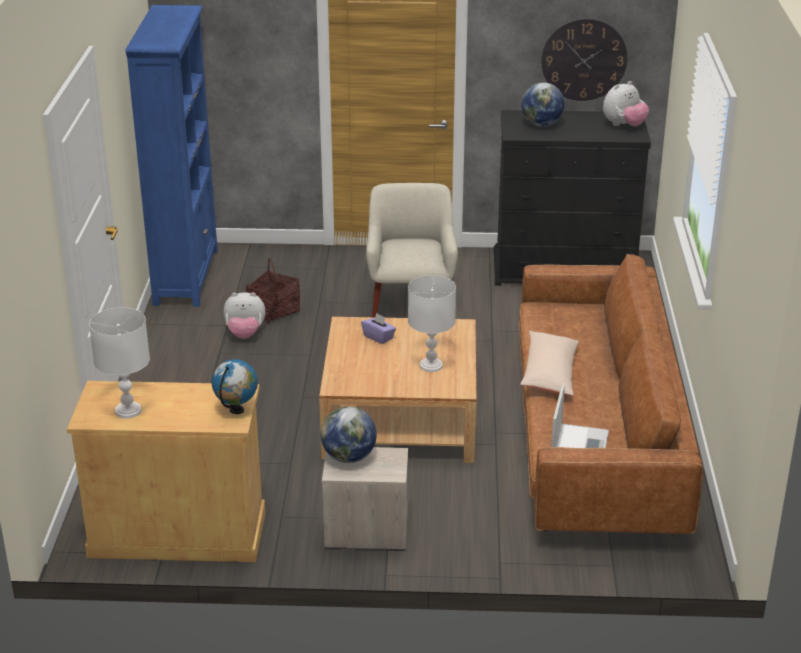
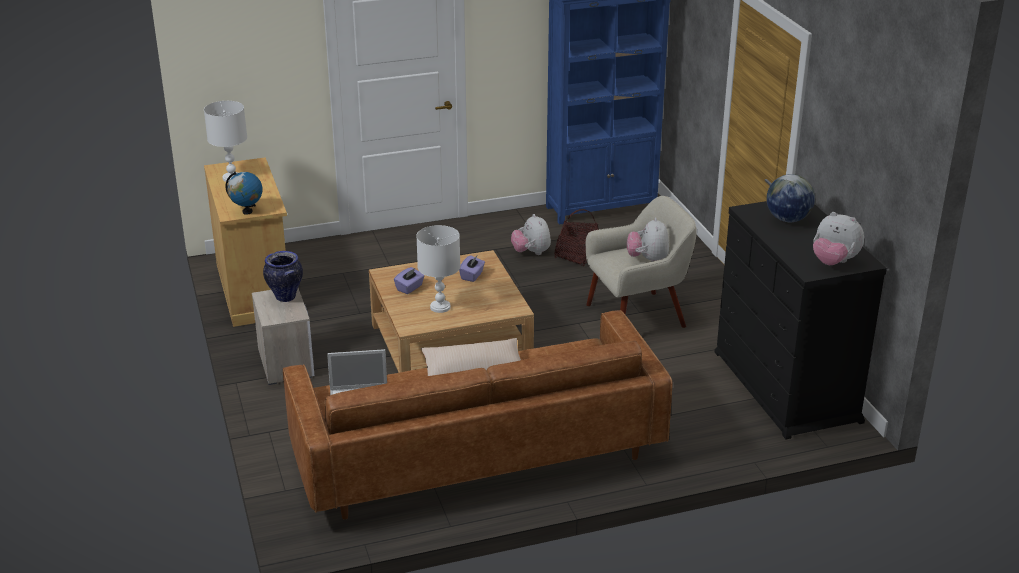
camera: 70 degrees right, 0 degrees up
globe [321,406,377,463] -> vase [263,251,303,302]
wall clock [541,18,628,101] -> none
none -> purple tissue box [394,267,424,294]
none -> plush toy [627,217,669,262]

